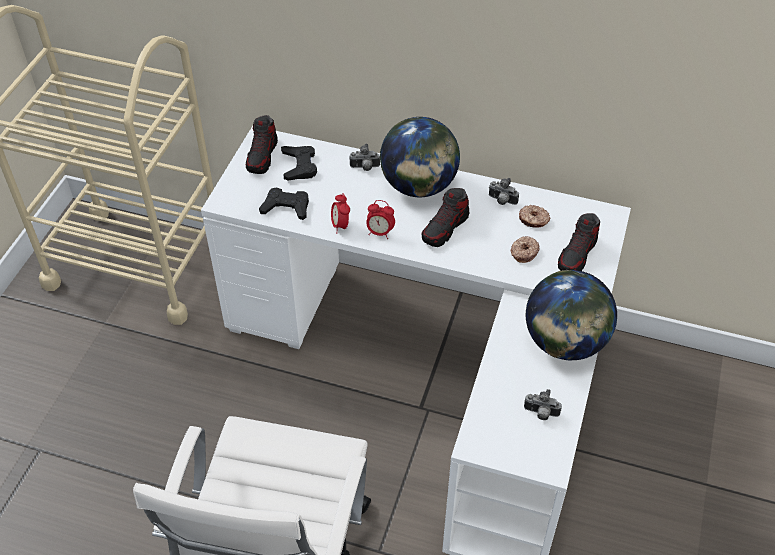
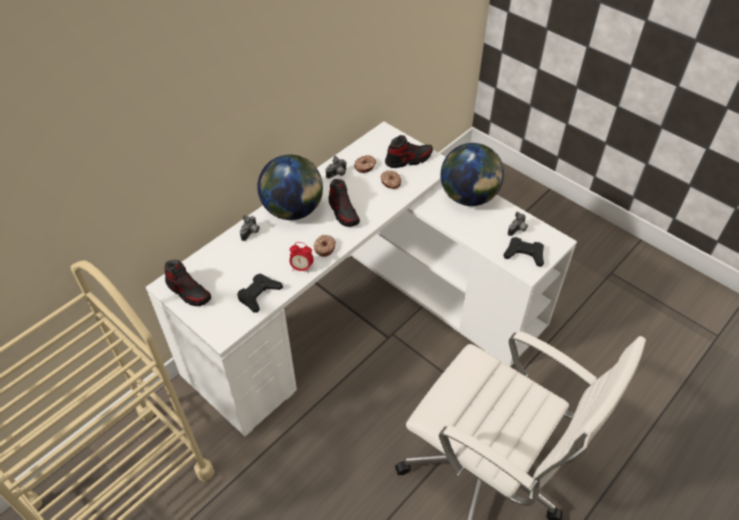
camera: 65 degrees left, 0 degrees up
black game controller [281,146,317,181] -> black game controller moved to [503,237,544,267]
alarm clock [366,200,395,239] -> donut [314,234,336,257]
shoe [558,213,600,271] -> shoe turned 75 degrees counterclockwise [385,135,433,168]

